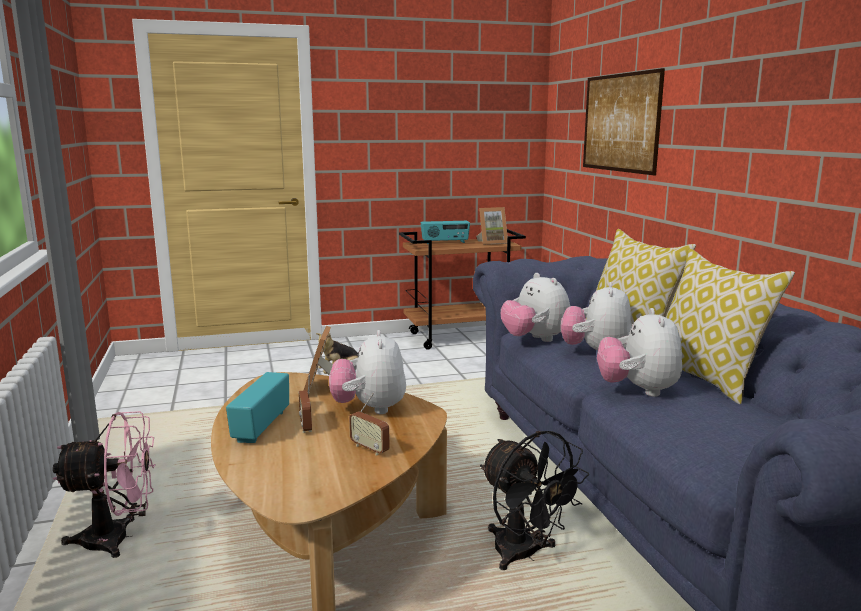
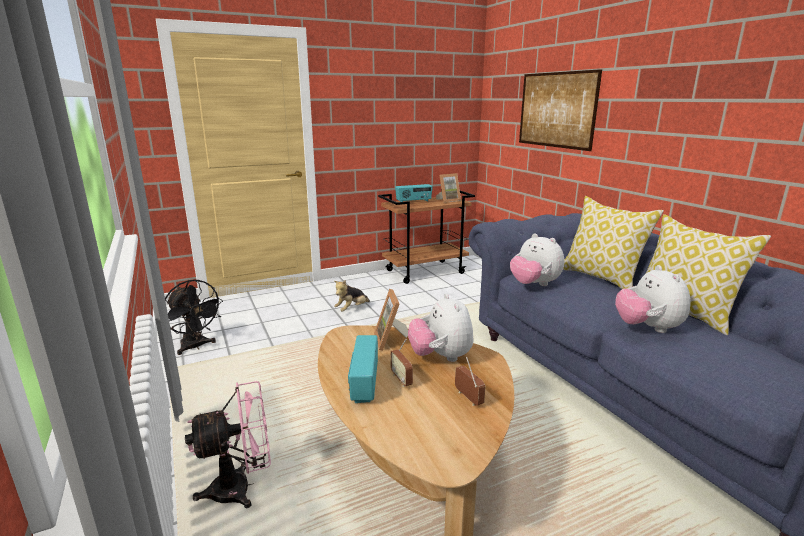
camera: 10 degrees left, 5 degrees up
radio [349,393,390,455] -> radio turned 150 degrees counterclockwise [455,357,485,406]
black fan [480,431,589,570] -> black fan moved to [165,280,223,355]
plush toy [561,282,632,350] -> none

